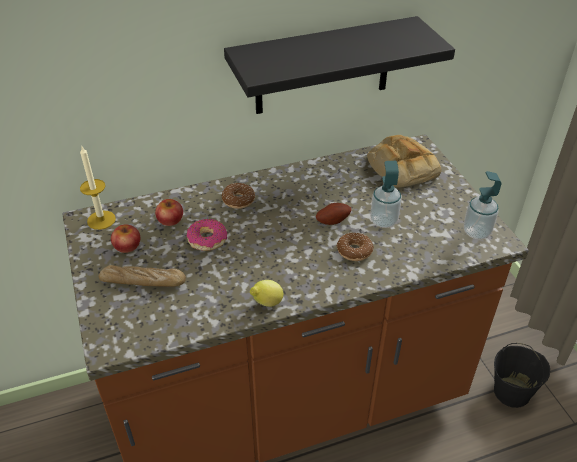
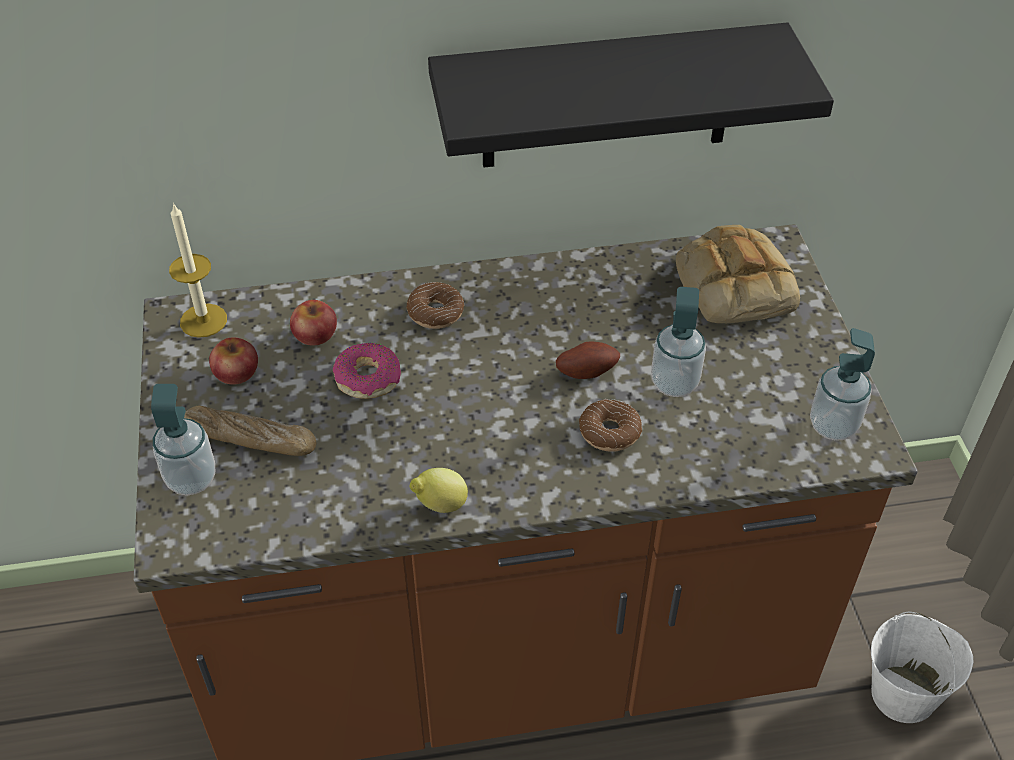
camera: 10 degrees right, 5 degrees up
black bucket [494,343,550,408] -> white bucket [871,611,974,723]
none -> soap dispenser [151,384,215,496]

